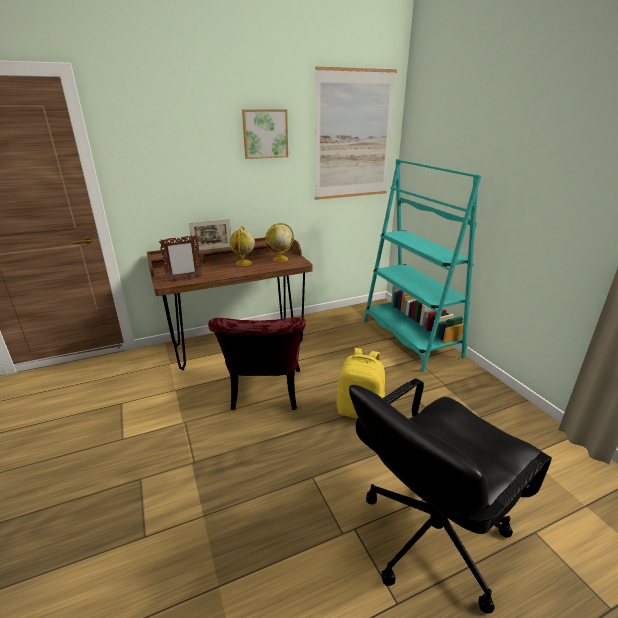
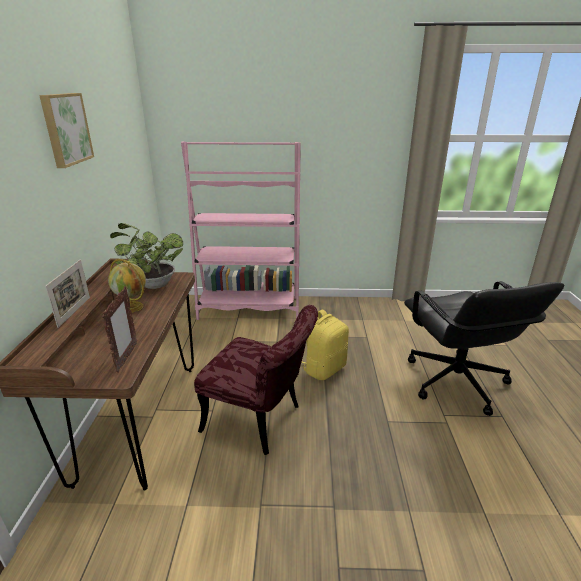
camera: 65 degrees left, 0 degrees up
globe [265,223,294,262] -> potted plant [110,223,183,289]
picture [315,67,397,200] -> none
turquoise bookcase [364,159,481,372] -> pink bookcase [181,141,301,320]

